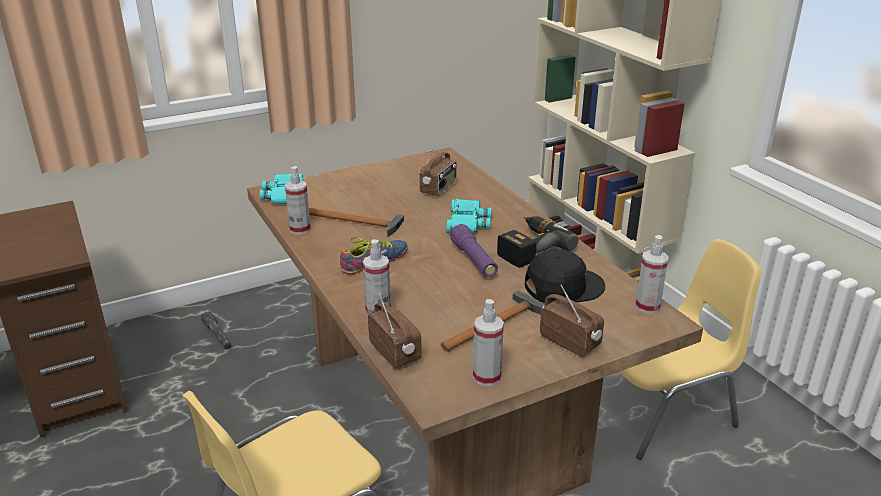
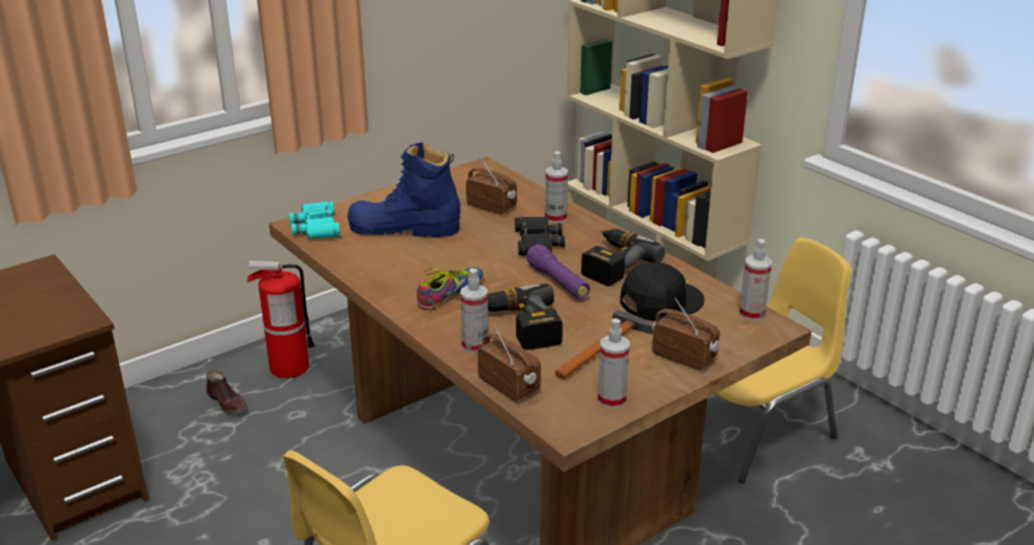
camera: 10 degrees left, 0 degrees up
grey flashlight [201,312,231,349] -> brown shoe [206,370,247,414]
spray bottle [285,166,311,234] -> spray bottle moved to [545,151,568,223]
hammer [309,208,404,237] -> none
radio [419,140,457,196] -> radio turned 75 degrees counterclockwise [466,157,517,214]
turquoise binoculars [446,199,492,233] -> black binoculars [515,216,565,256]
none -> fire extinguisher [247,261,315,378]
none -> blue boot [347,143,461,237]
none -> power drill [488,284,563,350]

